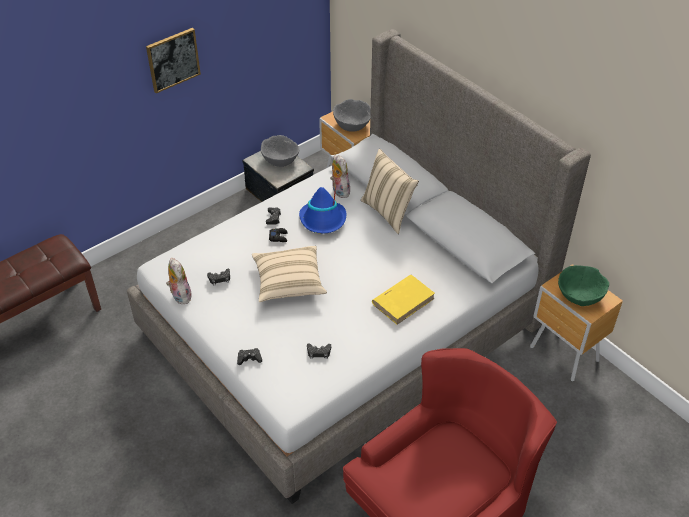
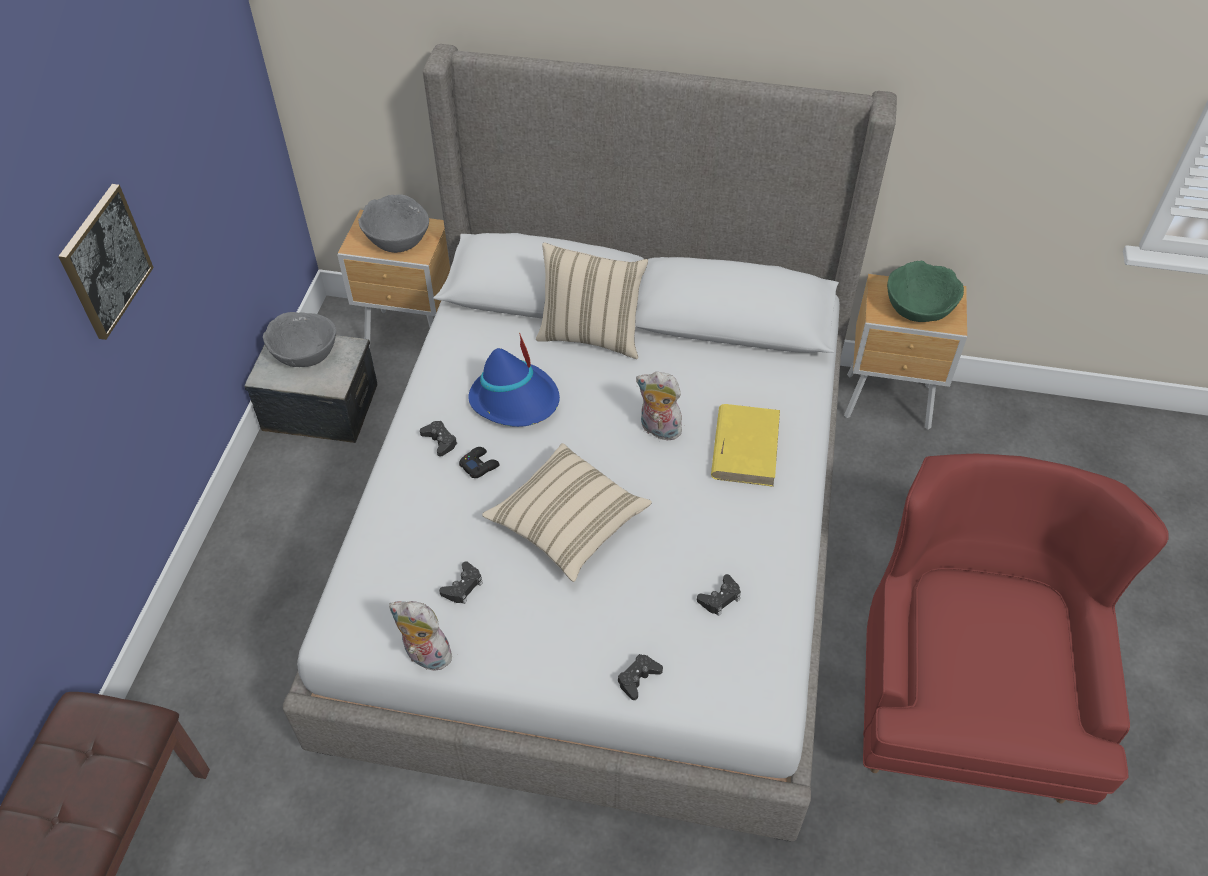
camera: 40 degrees left, 5 degrees up
plush toy [330,155,350,198] -> plush toy moved to [636,372,687,440]

